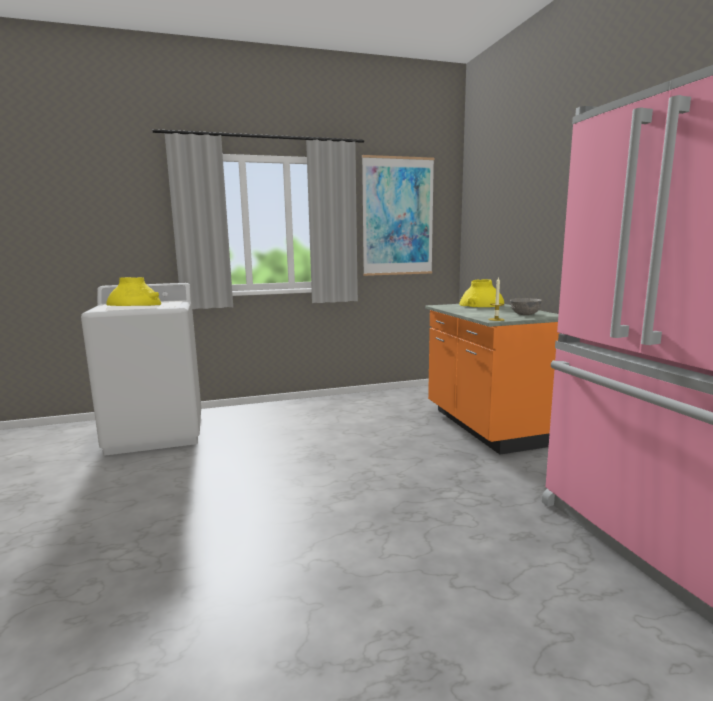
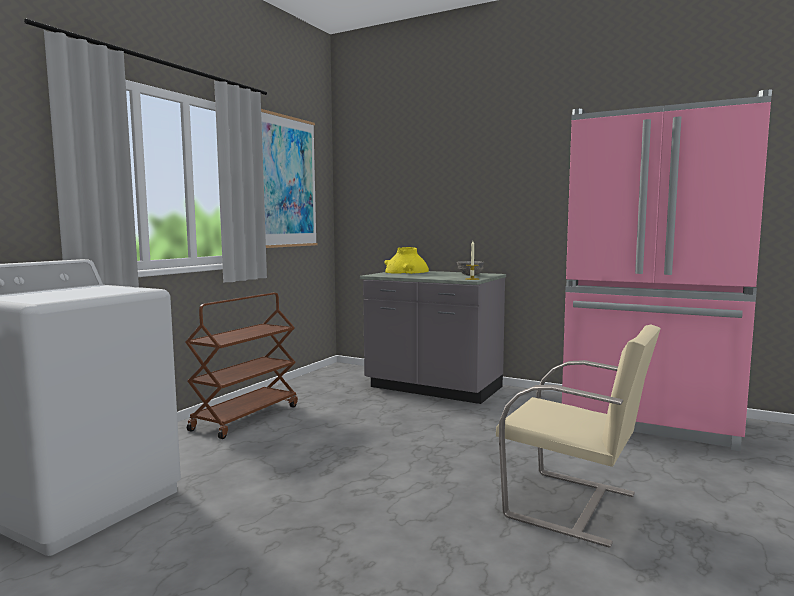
camera: 45 degrees left, 5 degrees down
yellow vase [106,277,161,306] -> none
orange counter [425,304,559,455] -> grey counter [360,271,506,404]
none -> brown cart [185,293,298,439]
none -> beige chair [496,324,661,548]

